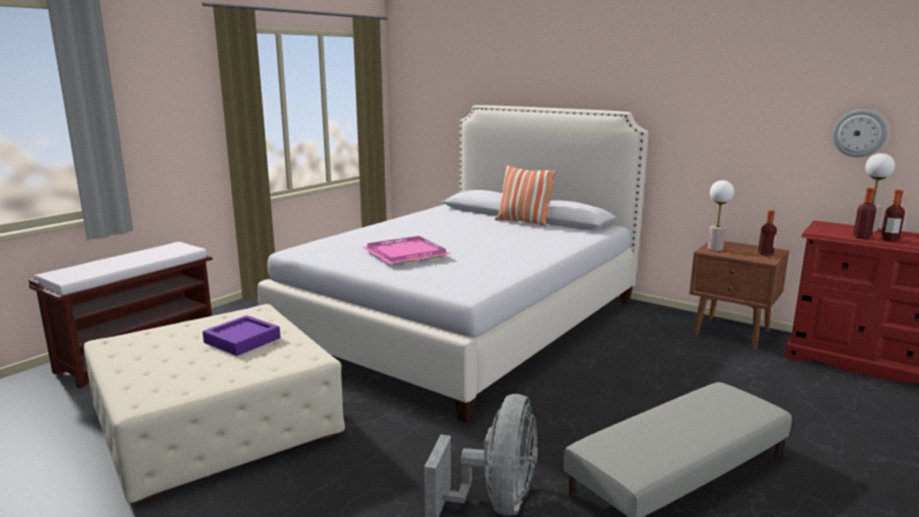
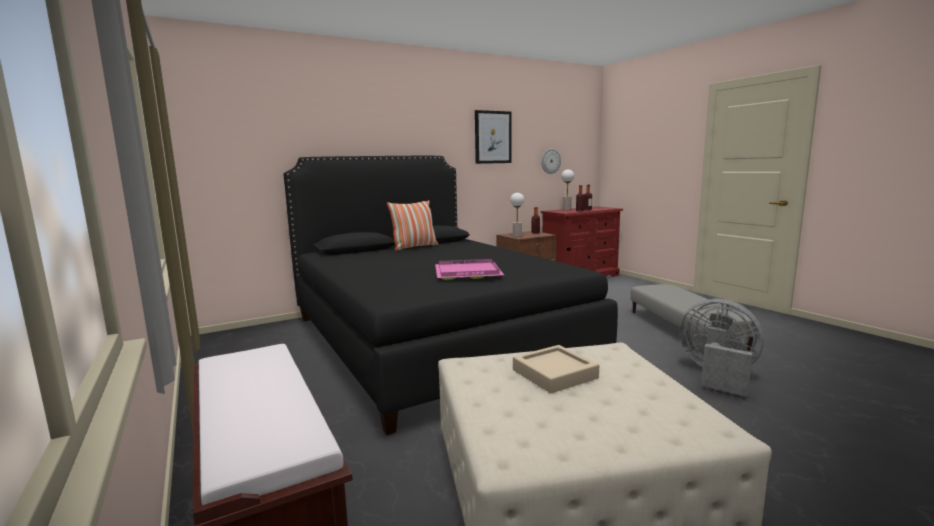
camera: 65 degrees left, 5 degrees down
purple tray [203,315,280,356] -> beige tray [513,345,599,393]
white bed [258,105,648,423] -> black bed [283,156,618,435]
none -> picture [475,110,512,164]

